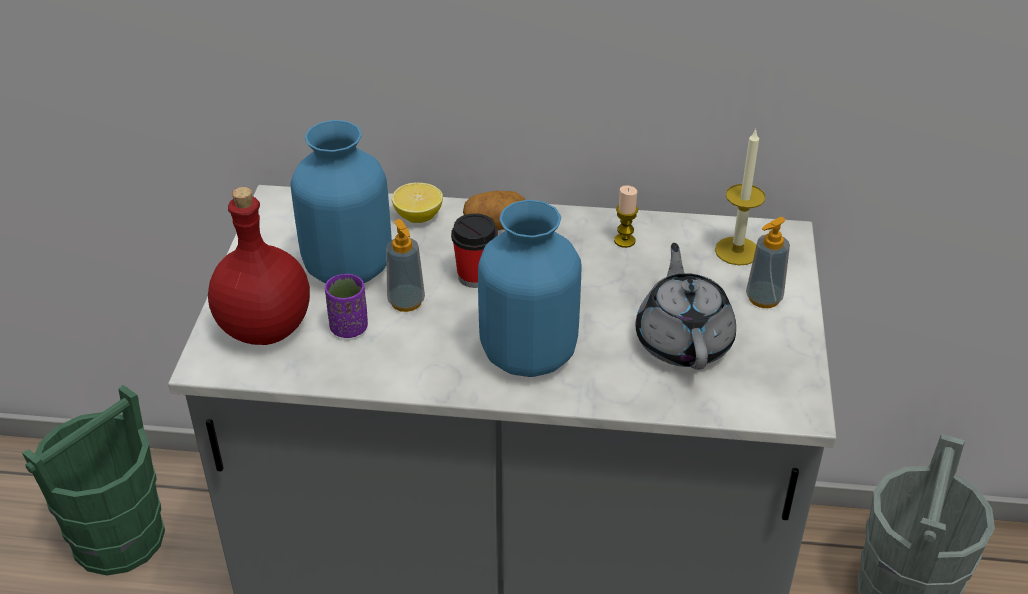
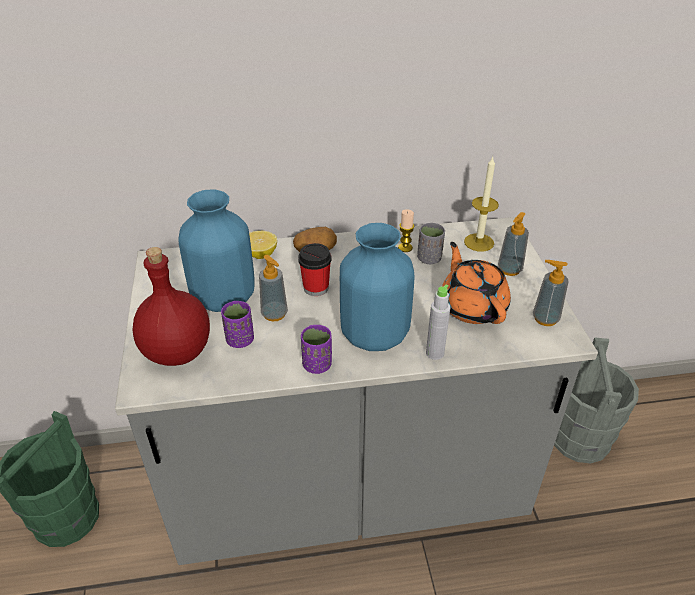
camera: 15 degrees left, 0 degrees up
grey teapot [636,243,736,370] -> orange teapot [442,242,511,324]
none -> purple cup [301,325,332,374]
none -> grey cup [417,223,445,264]
none -> grey bottle [426,285,450,360]
none -> soap dispenser [533,260,569,326]

